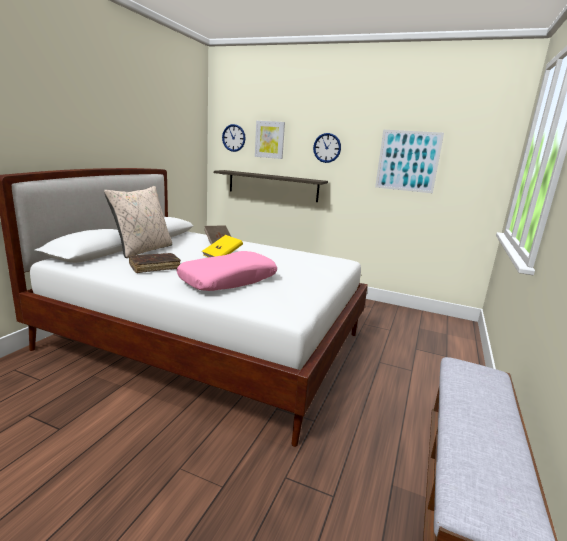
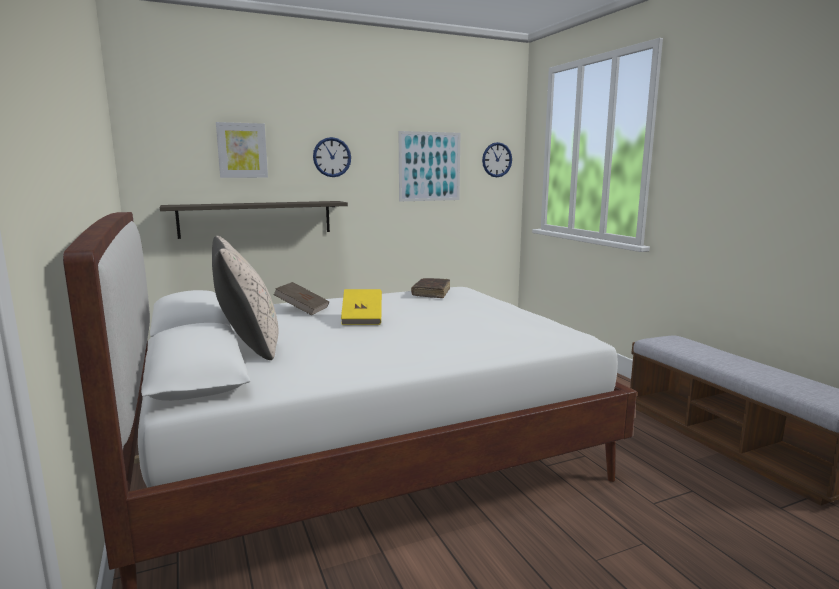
camera: 45 degrees left, 5 degrees down
brown book [129,253,181,273] -> brown book moved to [411,278,450,298]
pink pillow [177,251,277,291] -> none
wall clock [222,124,246,152] -> wall clock moved to [482,142,512,177]

